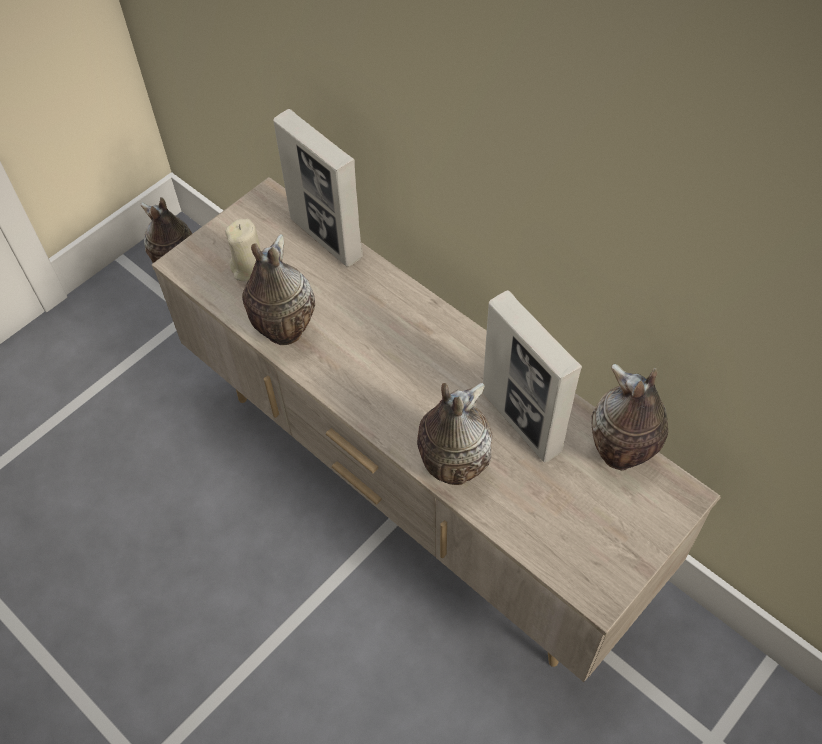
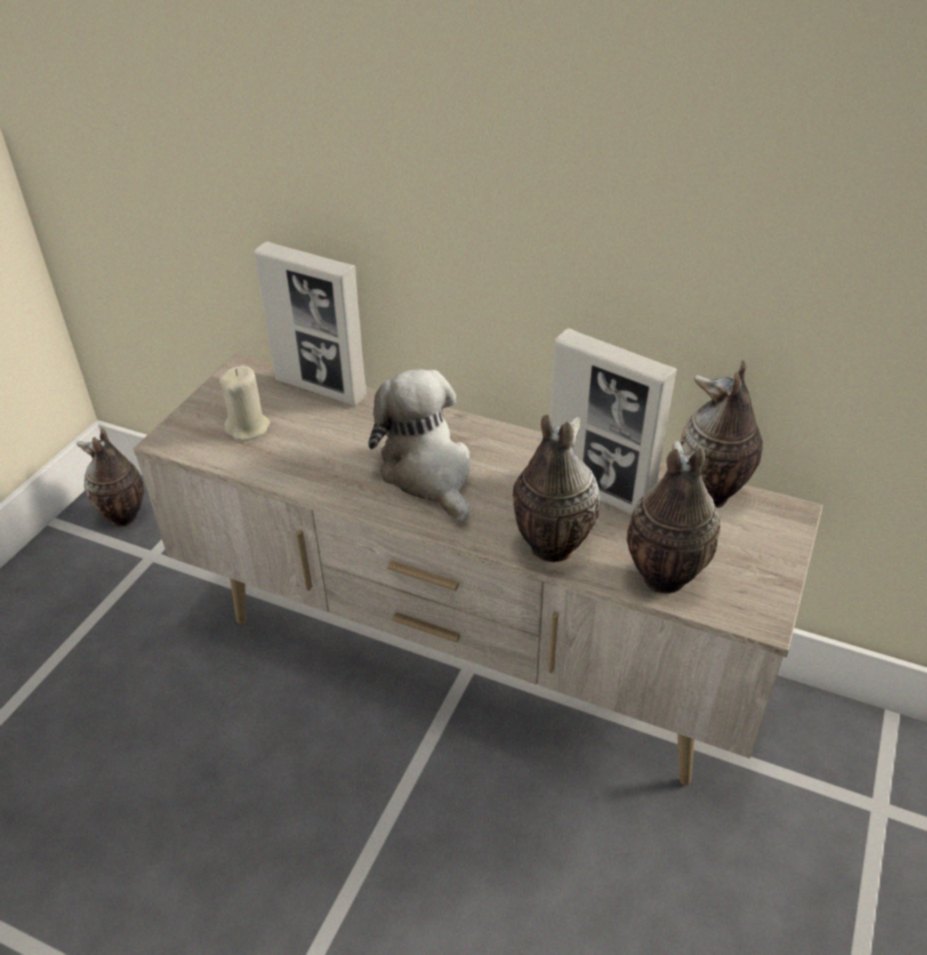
camera: 20 degrees left, 15 degrees down
vase [242,234,315,345] -> vase moved to [627,441,721,594]
none -> plush toy [369,369,470,522]

